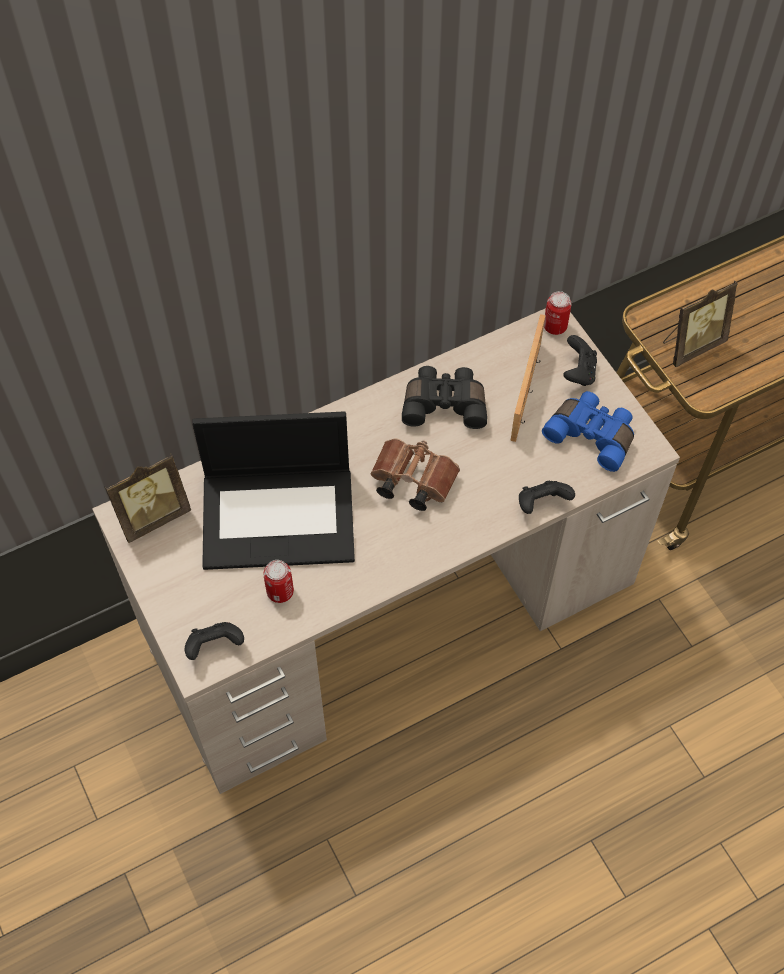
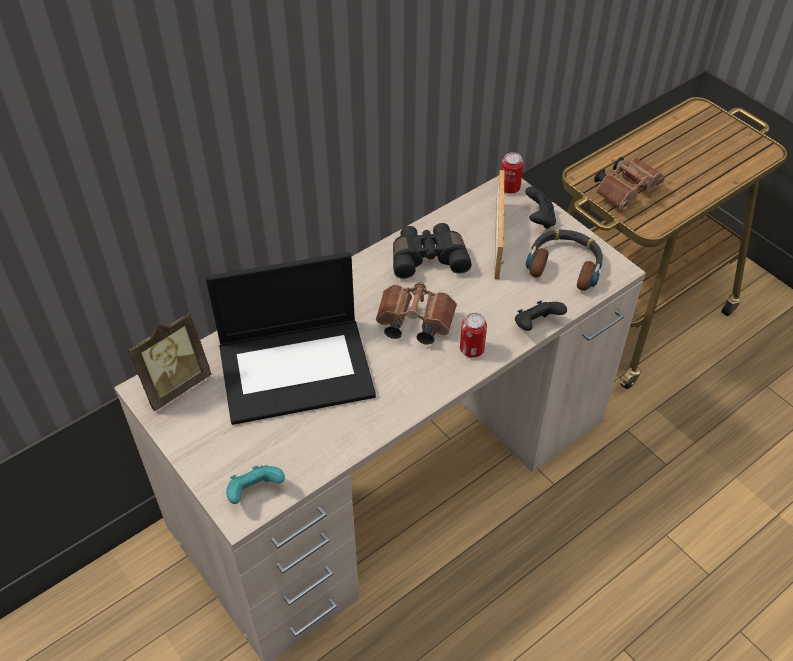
camera: 10 degrees left, 10 degrees down
black game controller [185,622,244,660] -> turquoise game controller [226,465,285,504]
can [263,560,294,603] -> can moved to [460,313,487,358]
blue binoculars [542,391,634,472] -> headphones [526,229,603,291]
picture frame [663,281,738,367] -> brown binoculars [594,157,665,210]

